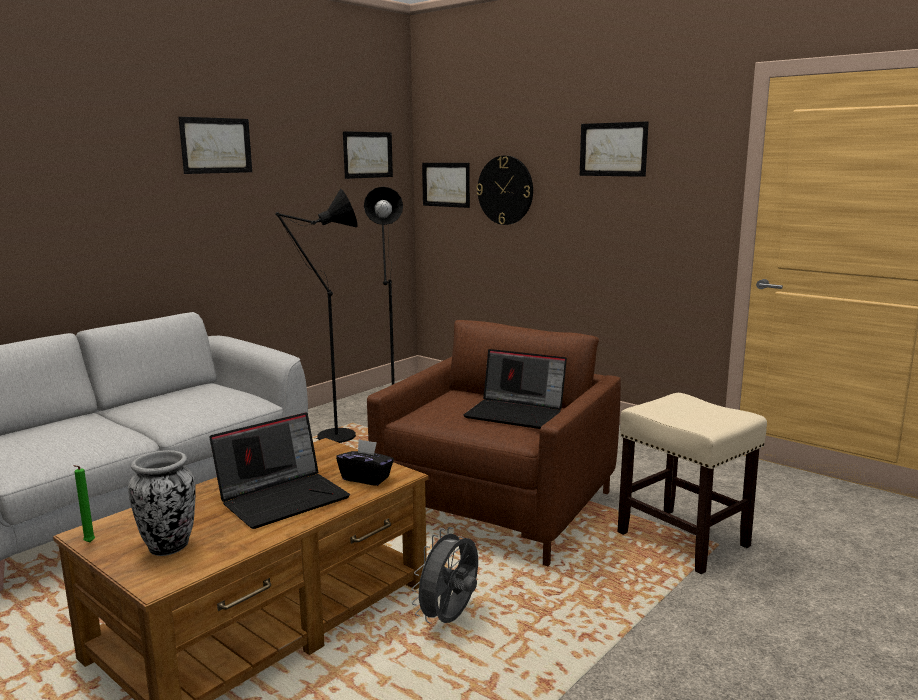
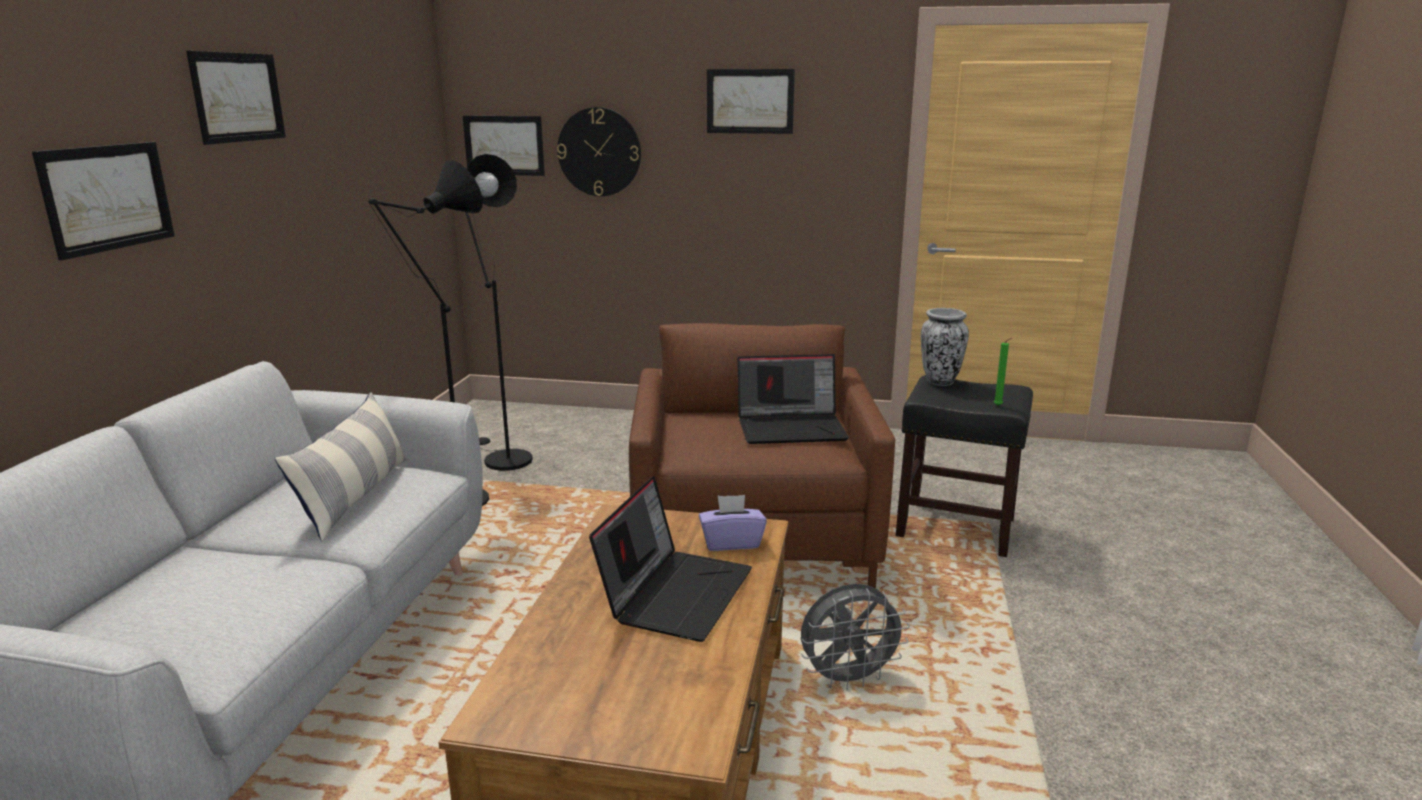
camera: 30 degrees left, 5 degrees up
green candle [74,465,95,543] -> green candle moved to [994,338,1012,406]
vase [128,450,196,556] -> vase moved to [921,308,969,386]
black tissue box [336,439,394,486] -> purple tissue box [699,495,767,551]
picture [343,131,393,179] -> picture moved to [32,142,175,260]
grey fan [411,527,478,624] -> grey fan turned 105 degrees counterclockwise [801,584,910,690]
beige stool [617,393,767,574] -> black stool [896,375,1033,557]
none -> pillow [275,392,407,541]

